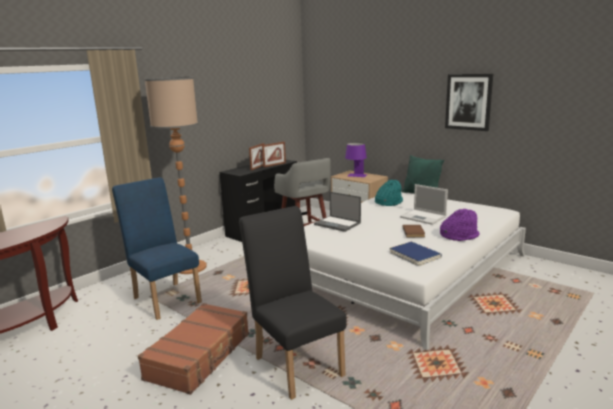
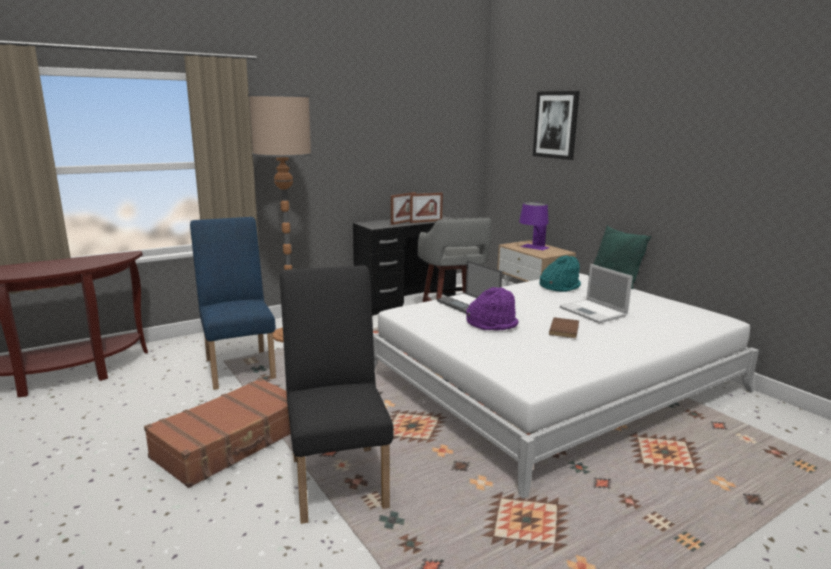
camera: 15 degrees right, 0 degrees up
blue book [389,241,442,266] -> none
purple hat [440,209,479,241] -> purple hat moved to [466,287,519,330]
picture [445,74,493,131] -> picture moved to [533,91,580,160]

